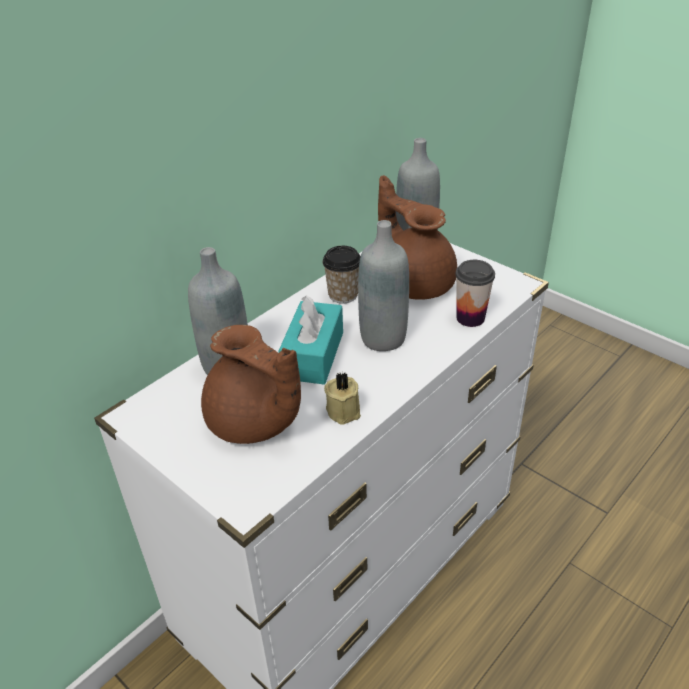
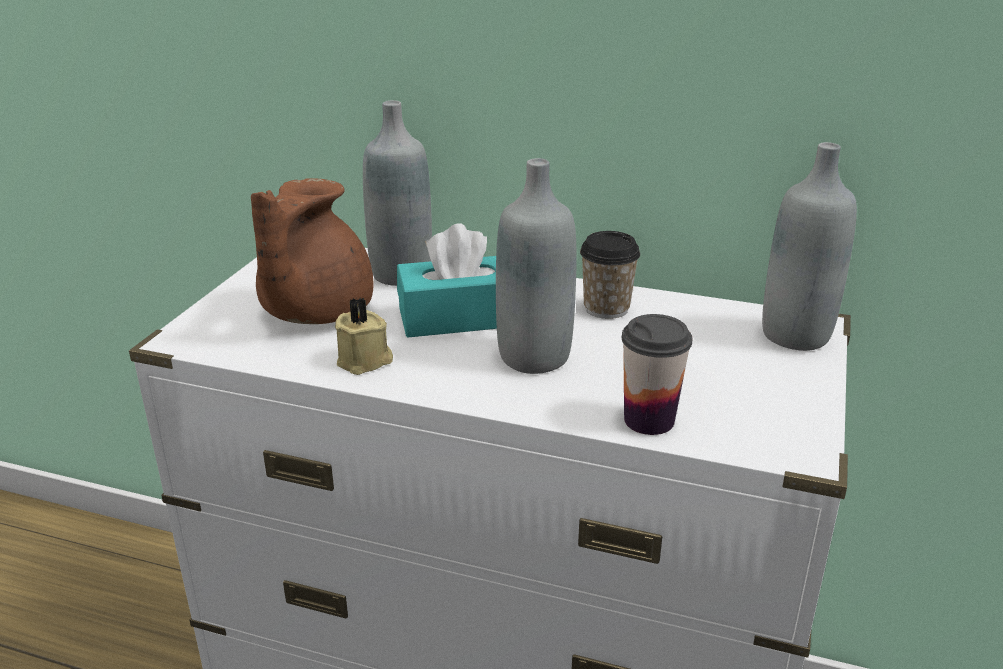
camera: 65 degrees right, 10 degrees down
brown teapot [378,175,457,300] -> none

